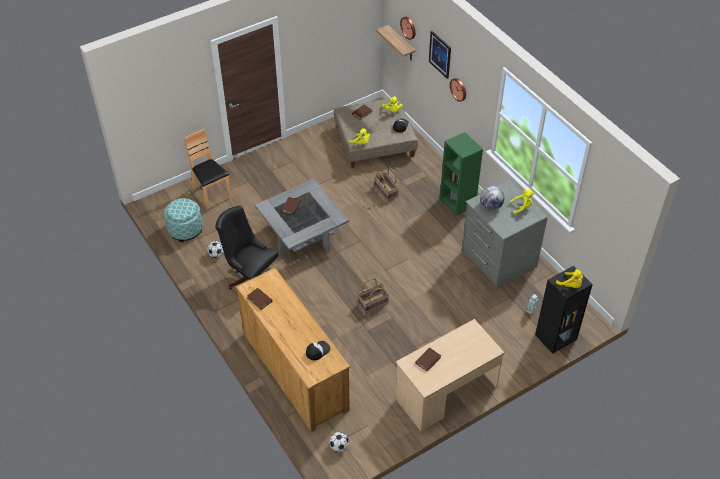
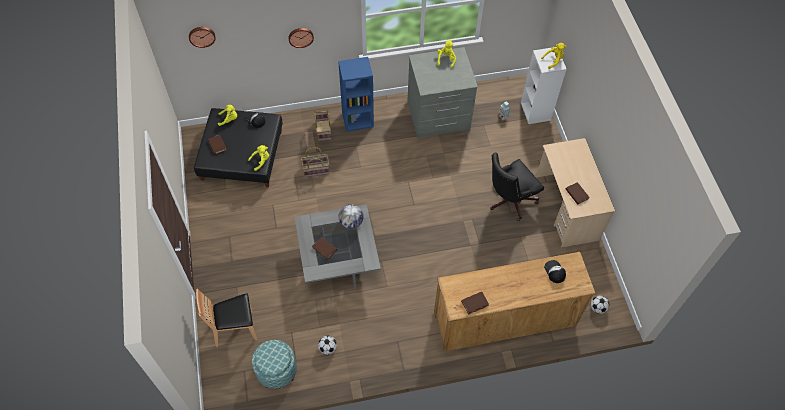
camera: 70 degrees left, 10 degrees up
black office chair [215,205,278,289] -> black office chair moved to [490,153,544,221]
beige ottoman [334,98,418,168] -> black ottoman [194,108,283,187]
basket [358,278,389,314] -> basket moved to [314,110,331,141]
shelf [376,25,416,60] -> none
picture [429,31,451,79] -> none
green bookcase [440,132,483,216] -> blue bookcase [338,57,374,132]
globe [480,186,505,210] -> globe moved to [339,204,363,229]
black bookcase [535,266,593,354] -> white bookcase [521,47,567,124]

